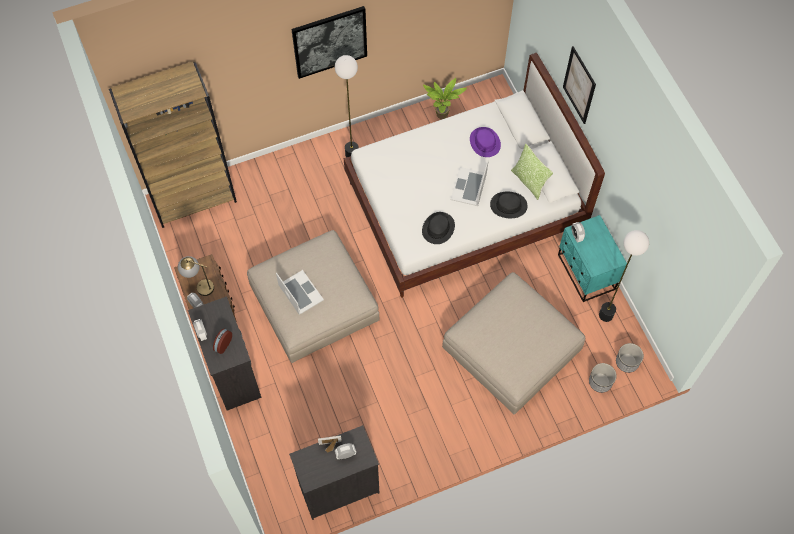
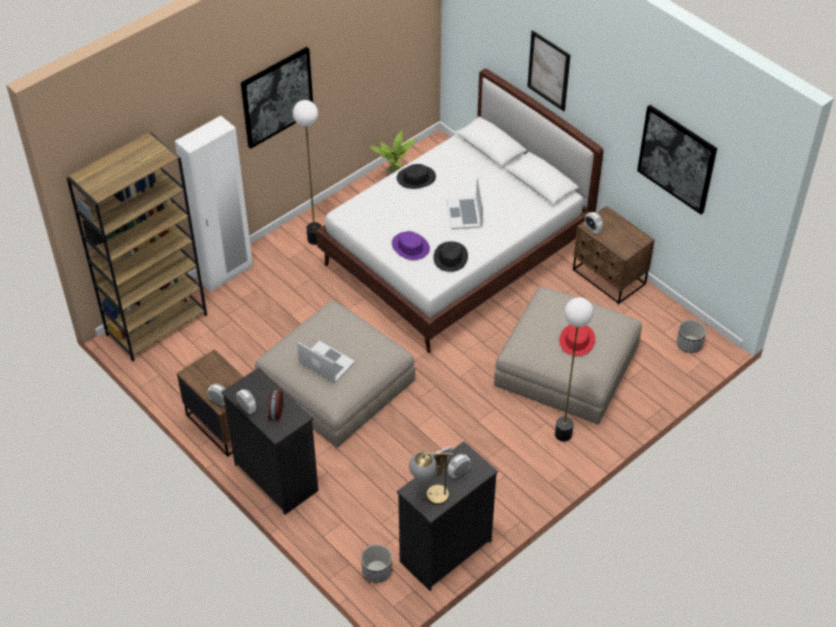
camera: 20 degrees left, 15 degrees down
table lamp [178,256,214,296] -> table lamp moved to [409,452,453,505]
purple hat [470,127,501,157] -> purple hat moved to [392,231,430,260]
black hat [490,192,528,218] -> black hat moved to [397,164,436,189]
pillow [511,144,553,200] -> none
turquoise nightstand [558,215,627,302] -> brown nightstand [573,206,655,304]
planter [589,363,617,393] -> planter moved to [361,544,392,583]
floor lamp [599,230,649,322] -> floor lamp moved to [555,297,594,442]
none -> white wardrobe [175,116,253,292]
none -> red hat [559,324,595,356]
none -> picture [637,105,717,214]

